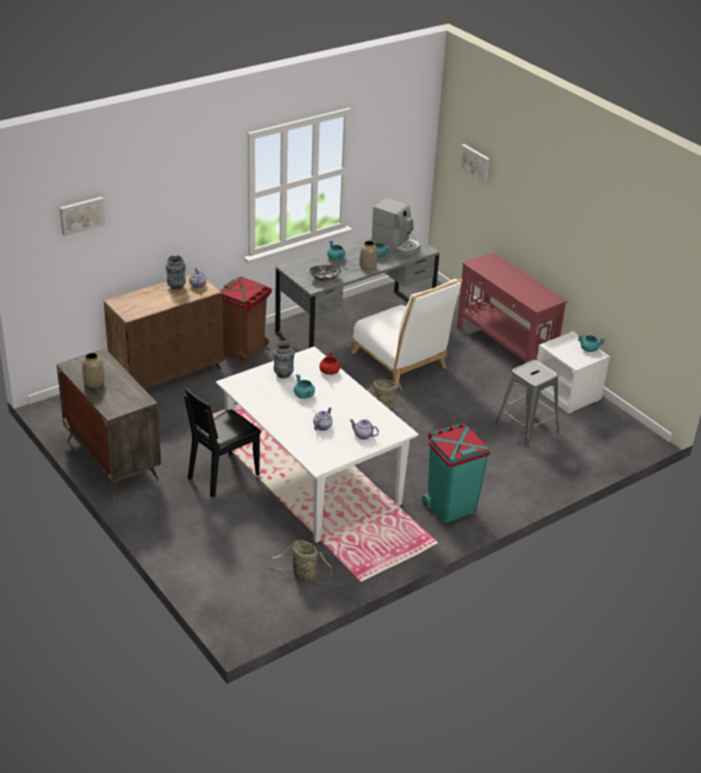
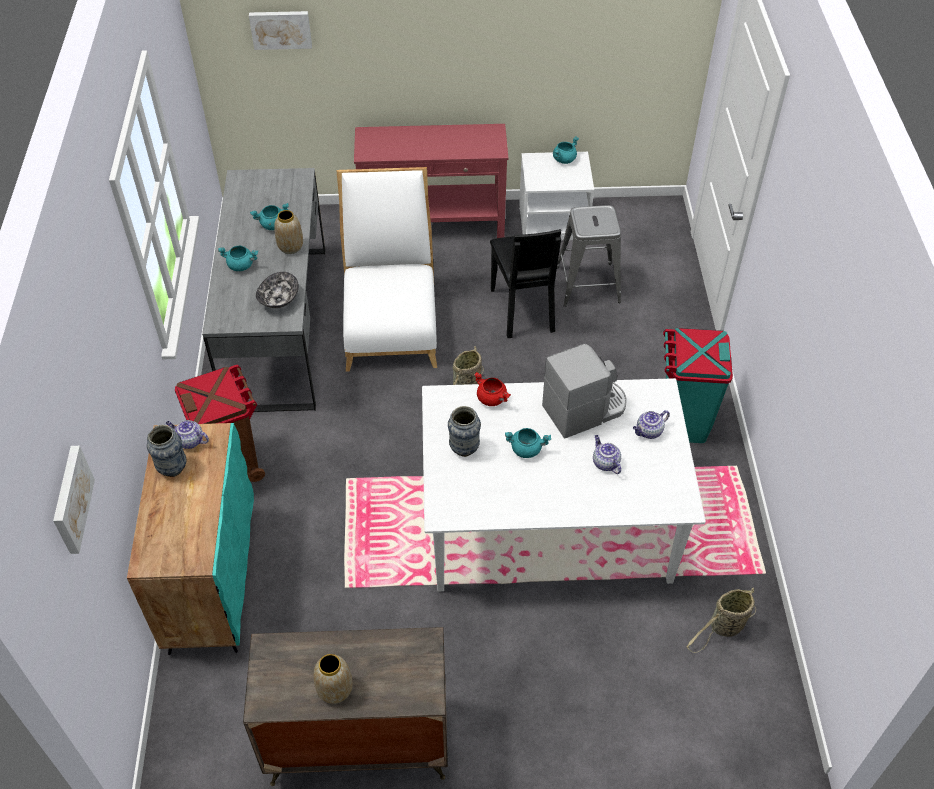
camera: 55 degrees left, 15 degrees up
brown cabinet [104,274,224,388] -> turquoise cabinet [127,423,254,655]
black chair [184,388,261,498] -> black chair moved to [490,229,561,338]
white chair [351,279,463,388] -> white chair turned 90 degrees counterclockwise [336,167,437,372]
coffee machine [372,197,420,255] -> coffee machine moved to [542,343,627,438]

